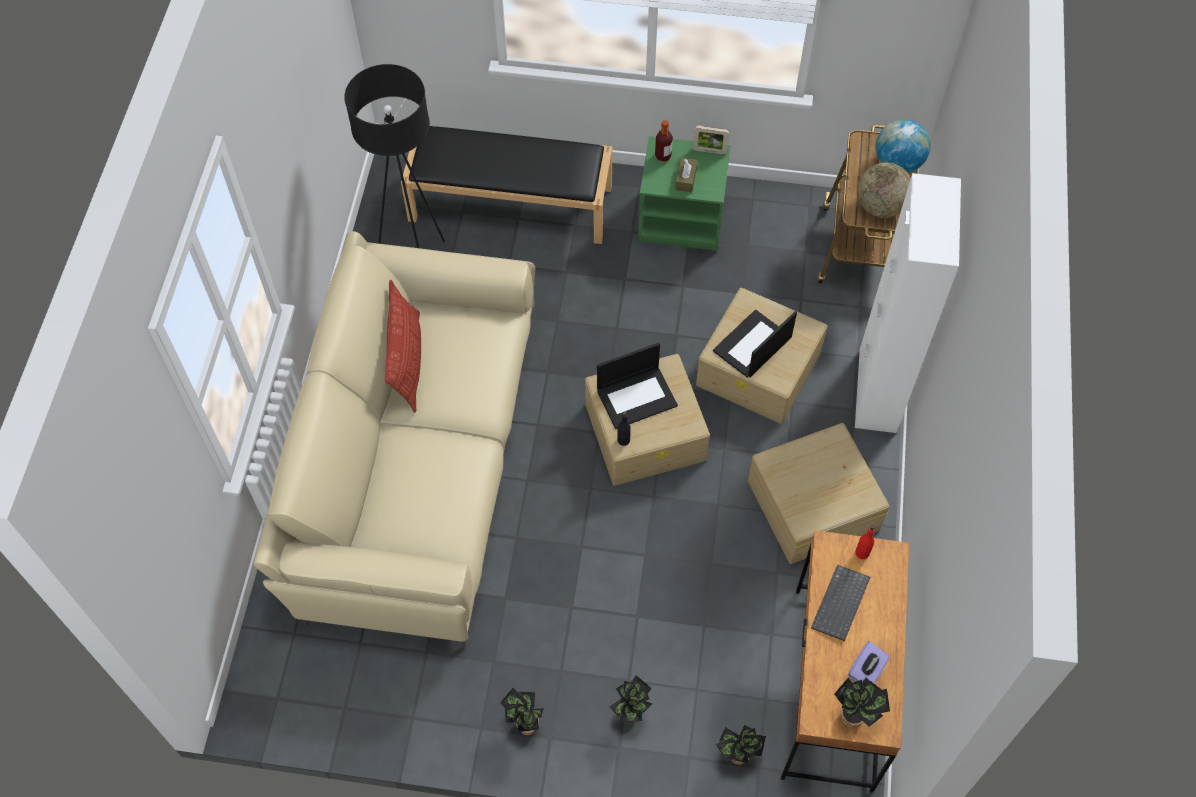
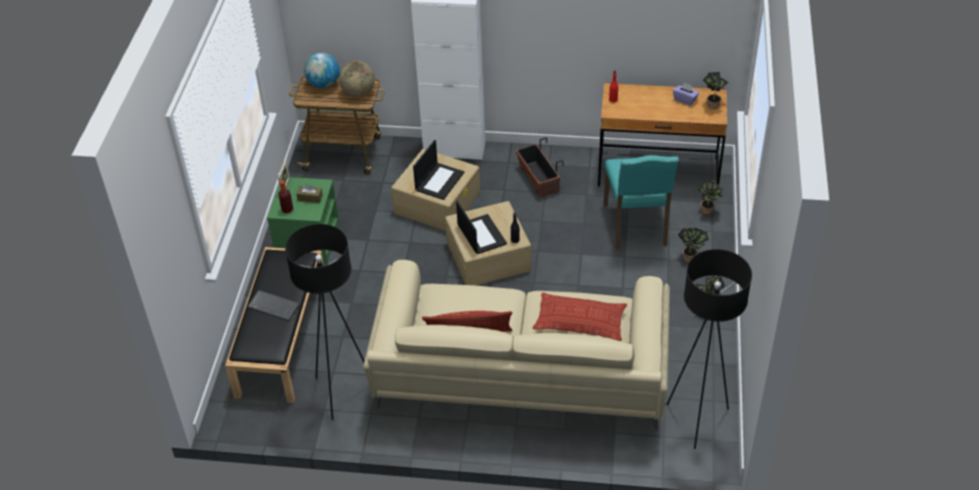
camera: 90 degrees left, 15 degrees down
laptop [713,310,797,378] -> laptop turned 105 degrees counterclockwise [413,140,464,200]
beige storage box [748,423,889,564] -> planter [516,138,564,197]
keyboard [811,565,870,641] -> keyboard moved to [248,290,299,321]
none -> pillow [533,292,627,341]
none -> turquoise chair [604,155,679,249]
none -> black floor lamp [666,249,752,449]

